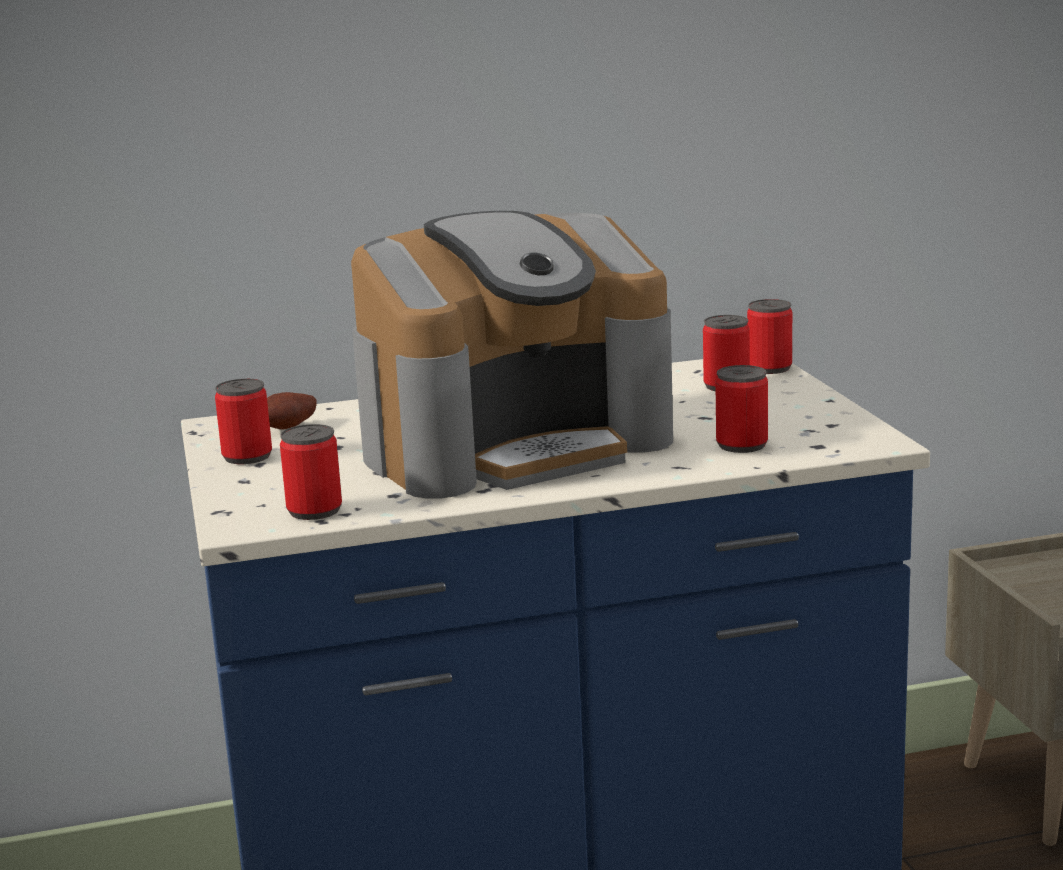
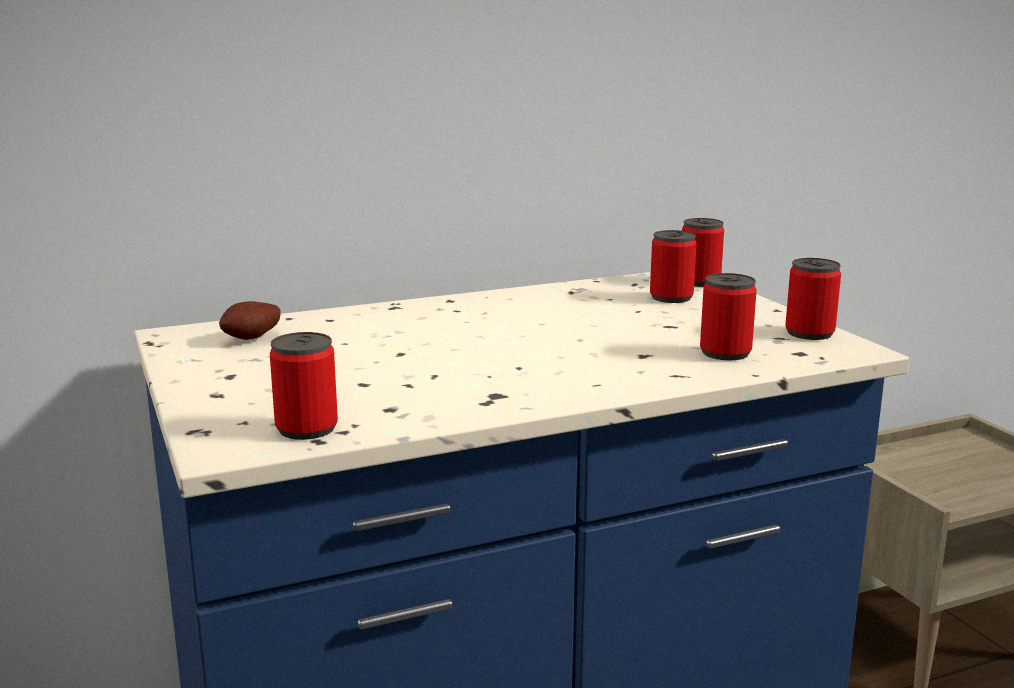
camera: 10 degrees left, 0 degrees up
can [215,379,272,464] -> can moved to [785,258,841,340]
coffee machine [351,211,673,499] -> none

